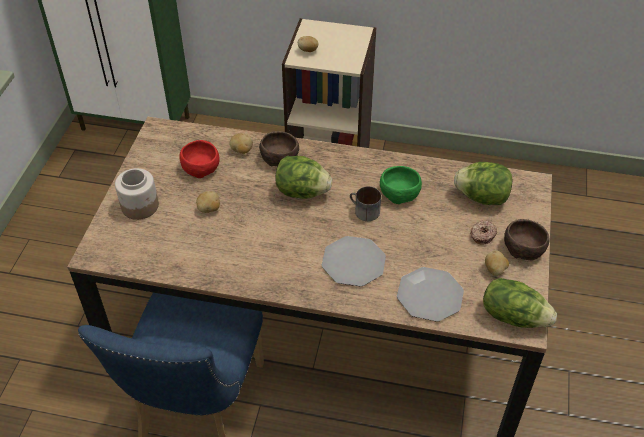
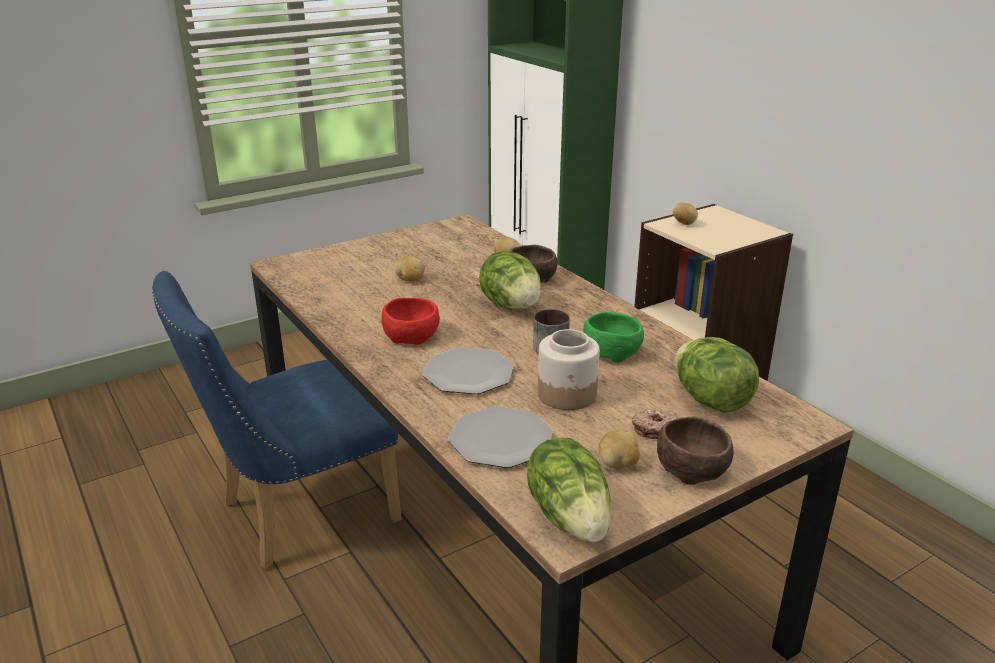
camera: 45 degrees right, 20 degrees down
jar [115,168,159,220] -> jar moved to [538,329,600,410]
red bowl [179,140,220,178] -> red bowl moved to [381,298,440,345]

